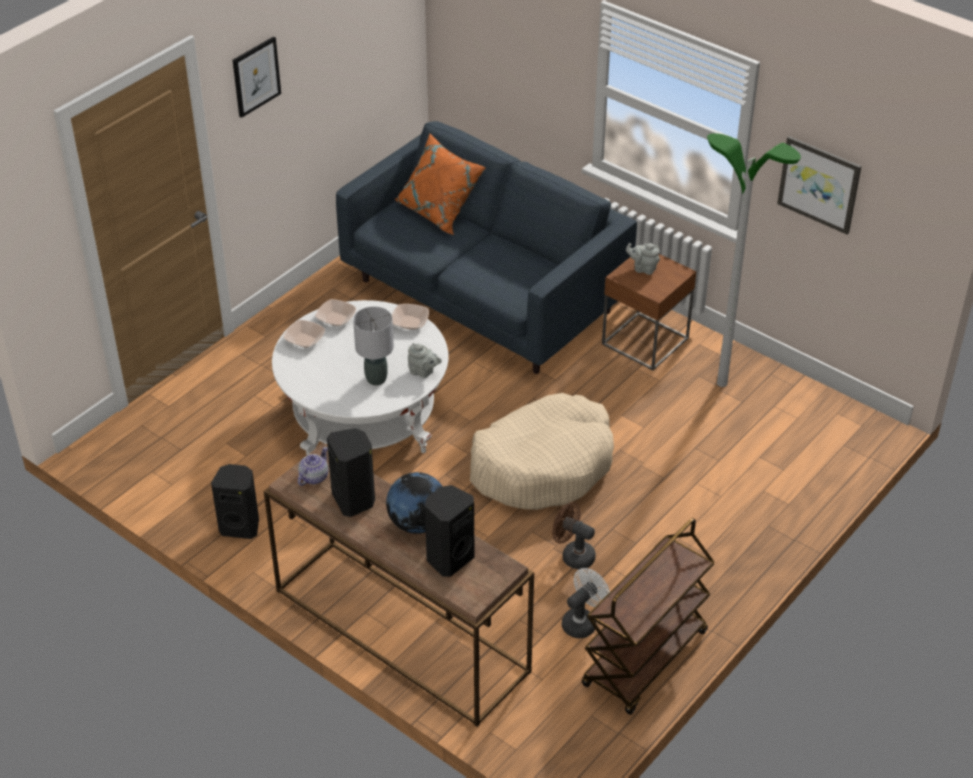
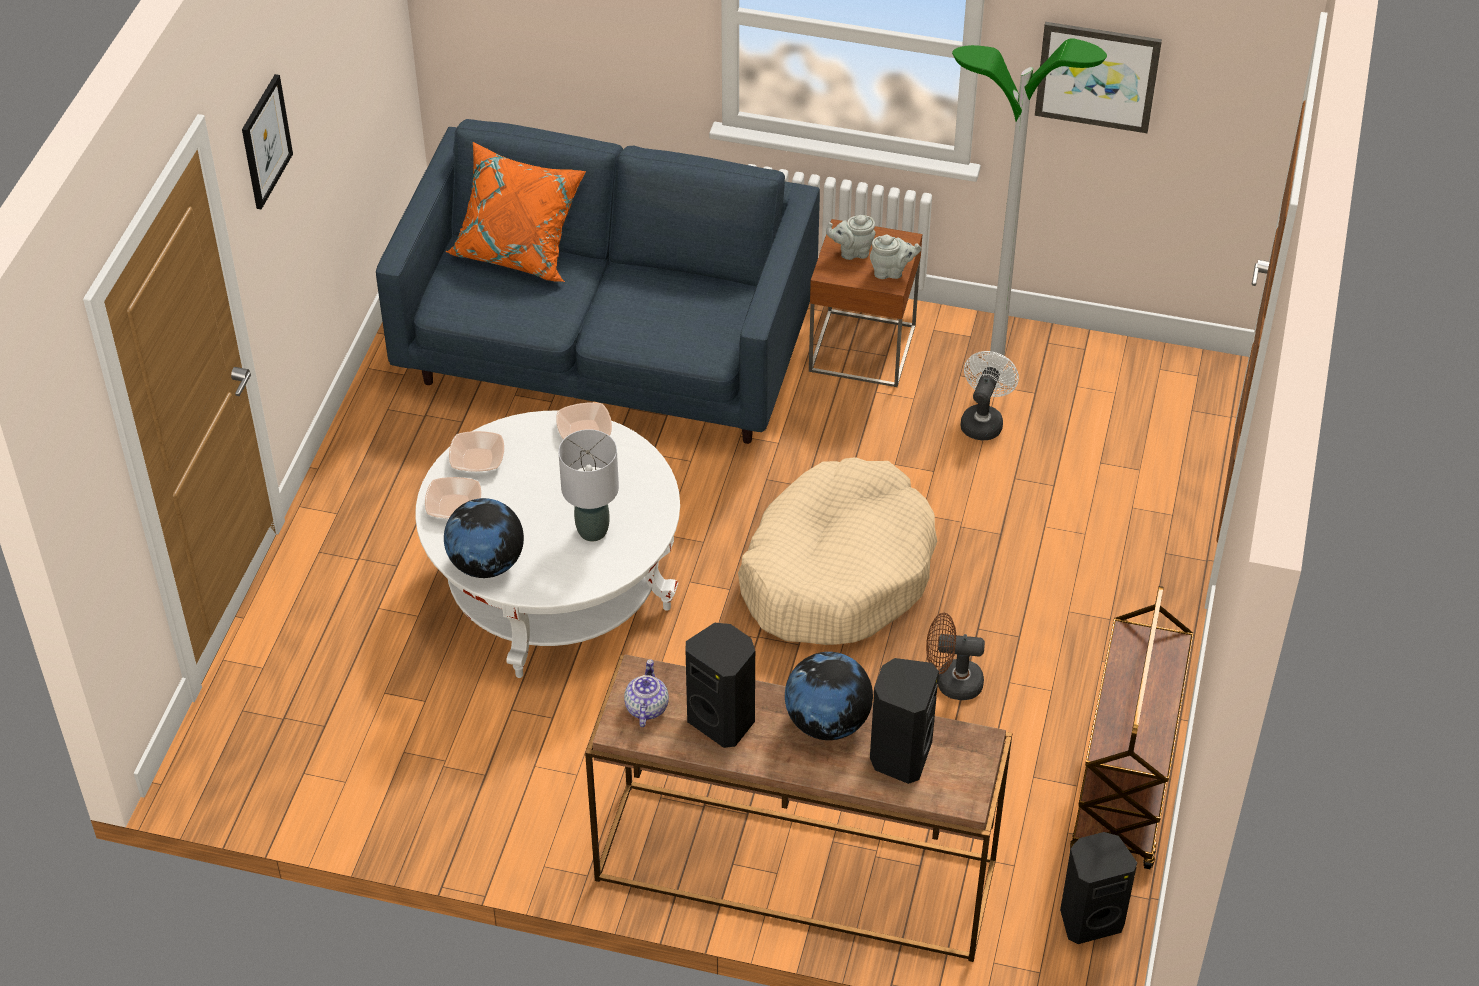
camera: 25 degrees left, 5 degrees up
black speaker [211,464,259,539] -> black speaker moved to [1060,832,1137,944]
grey teapot [408,343,442,378] -> grey teapot moved to [870,235,921,279]
white fan [562,568,610,638] -> white fan moved to [960,351,1019,440]
none -> globe [444,498,524,578]

